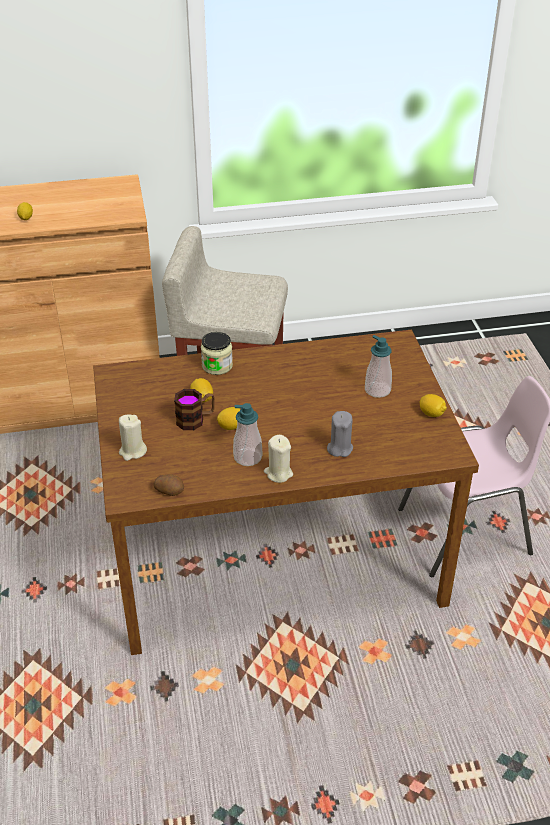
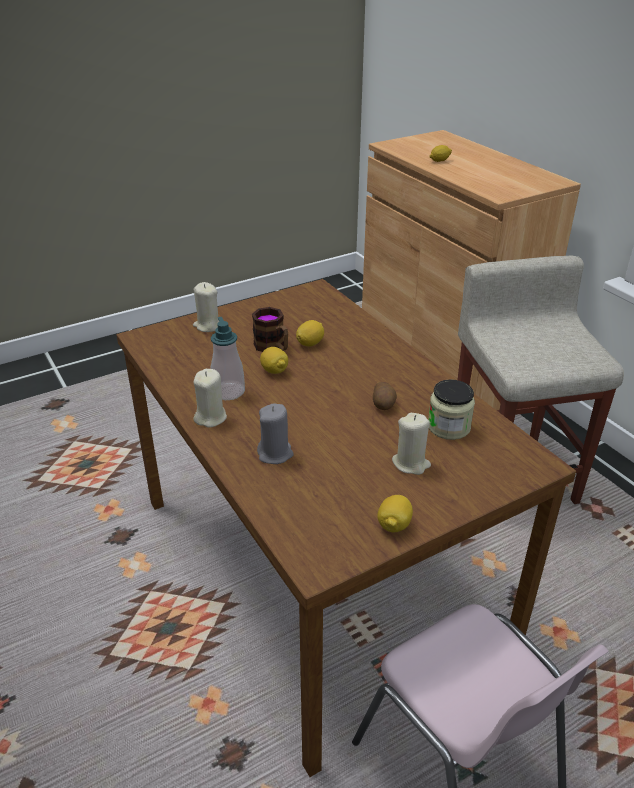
camera: 70 degrees right, 5 degrees down
potato [154,474,184,496] -> potato moved to [373,382,397,410]
jar [201,332,233,375] -> jar moved to [428,379,475,440]
soap dispenser [365,335,392,398] -> beige candle [392,413,431,475]

